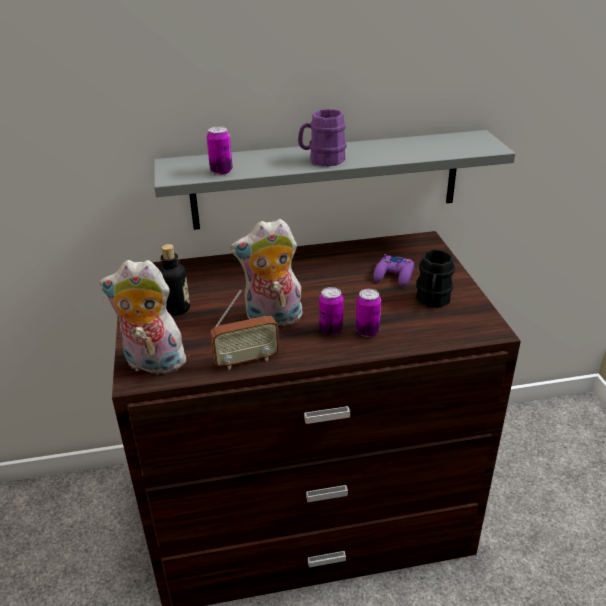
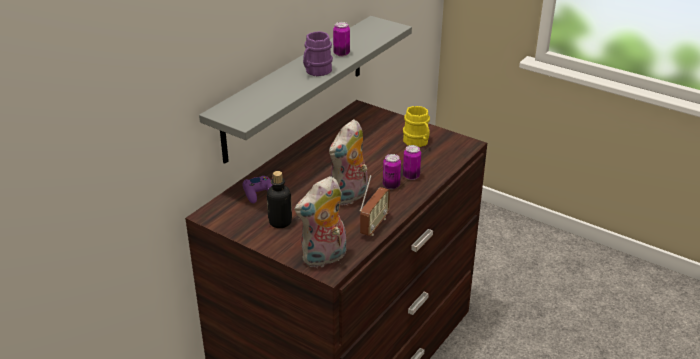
camera: 45 degrees left, 0 degrees up
can [207,126,233,175] -> can moved to [333,22,350,57]
purple game controller [373,254,414,286] -> purple game controller moved to [242,176,272,203]
black mug [416,249,455,308] -> yellow mug [403,106,430,147]

